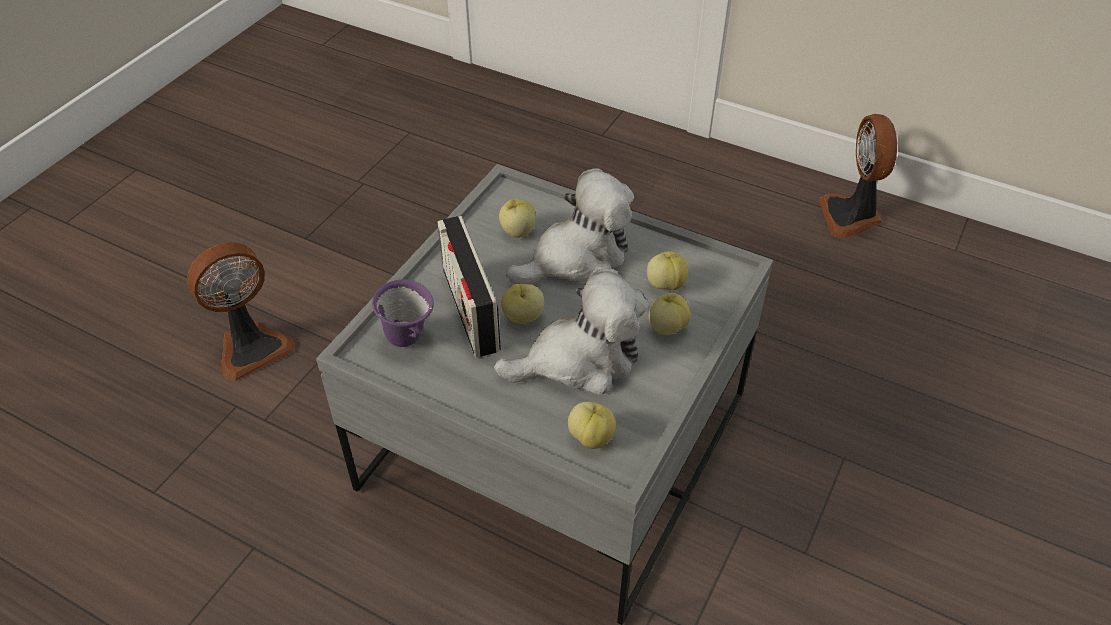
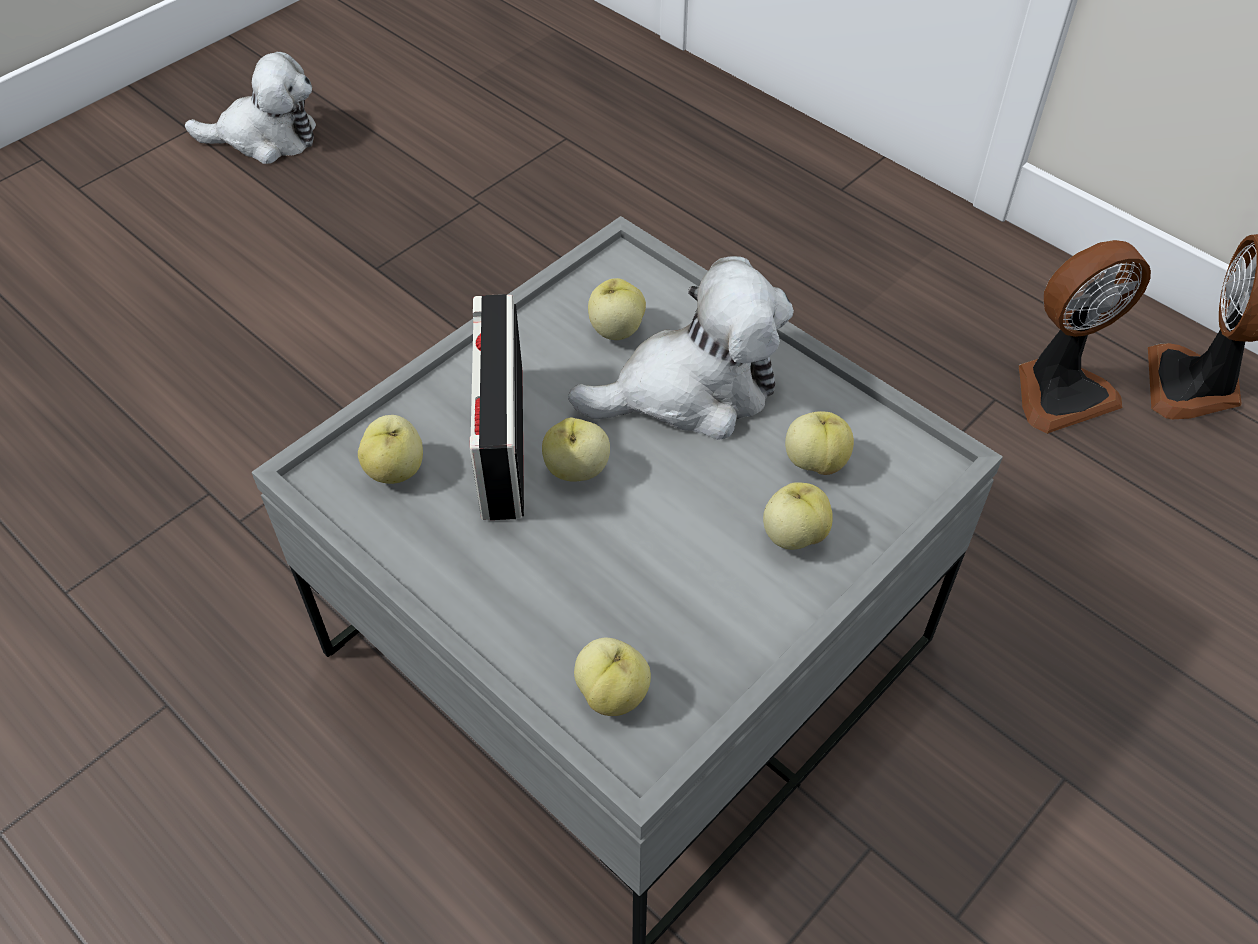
camera: 15 degrees right, 5 degrees up
fan [187,242,295,381] -> fan moved to [1019,240,1151,434]
purple mug [372,279,434,347] -> apple [358,415,423,484]
plush toy [494,269,649,395] -> plush toy moved to [185,52,316,164]

